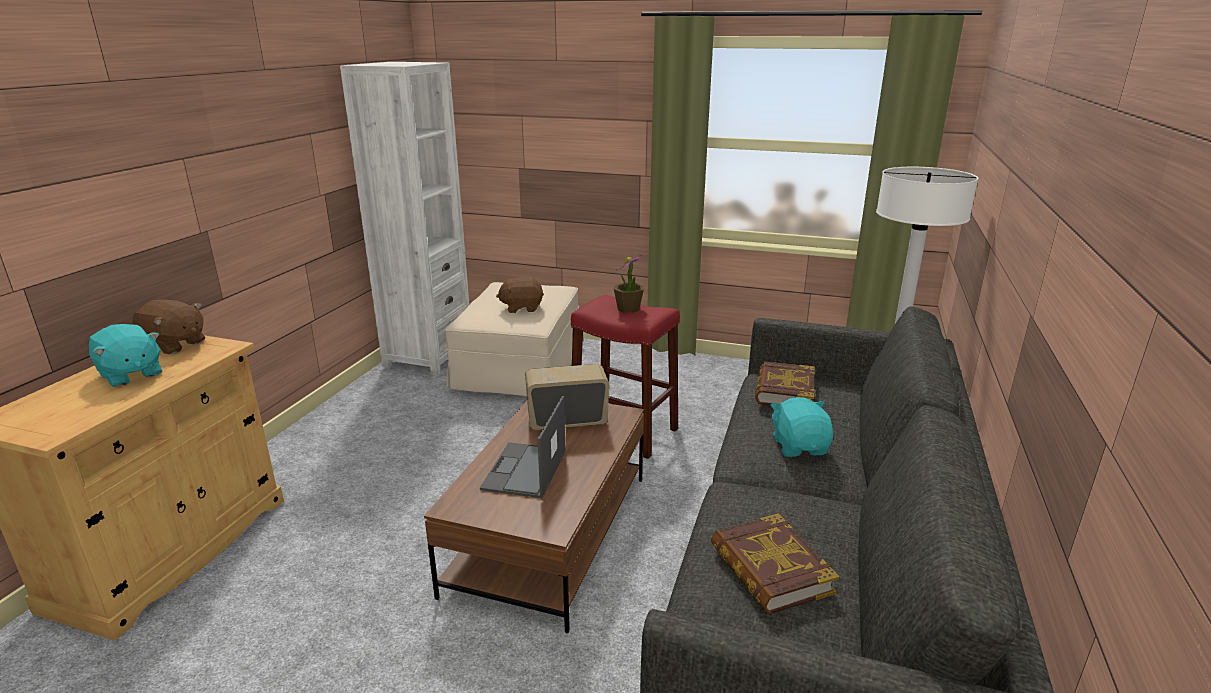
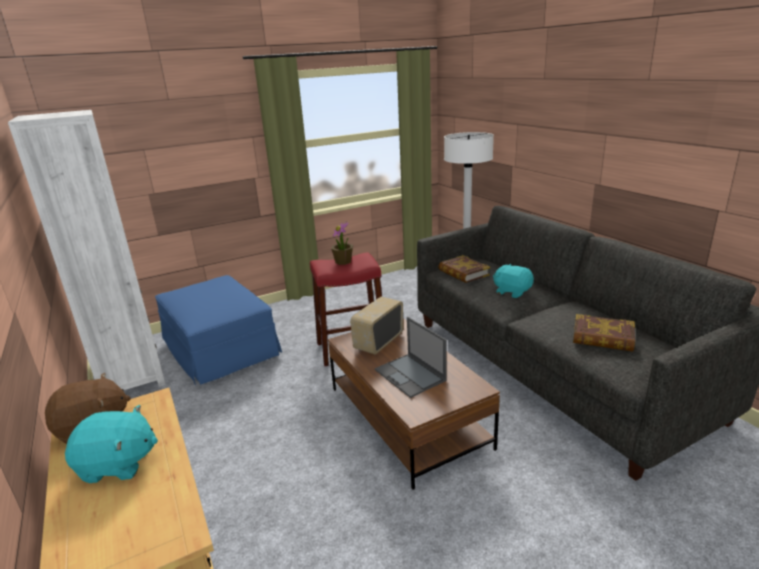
camera: 45 degrees left, 0 degrees up
beige ottoman [445,282,584,396] -> blue ottoman [155,275,282,386]
brown plush toy [496,277,544,313] -> none

